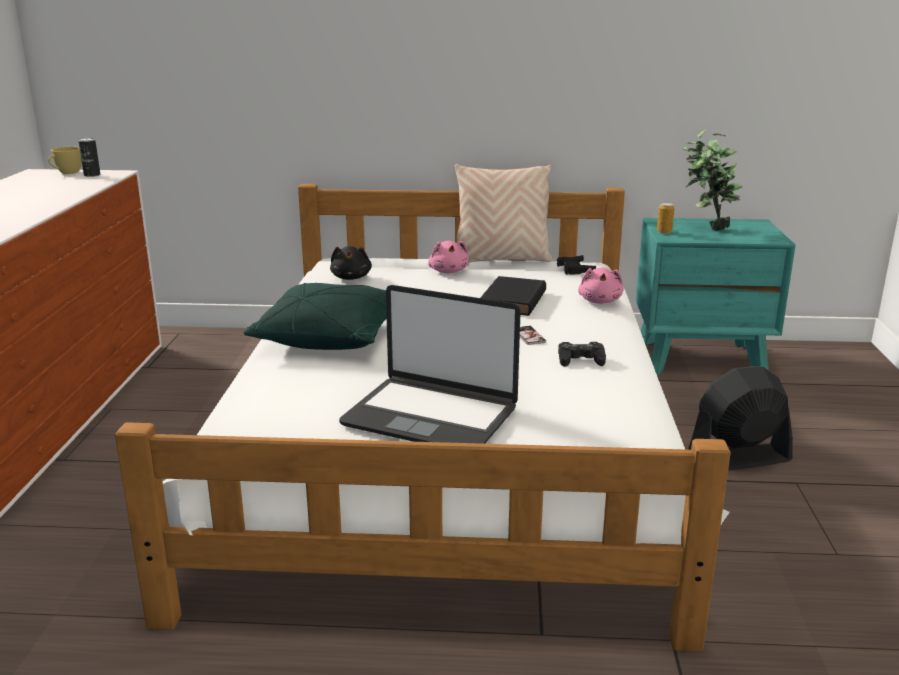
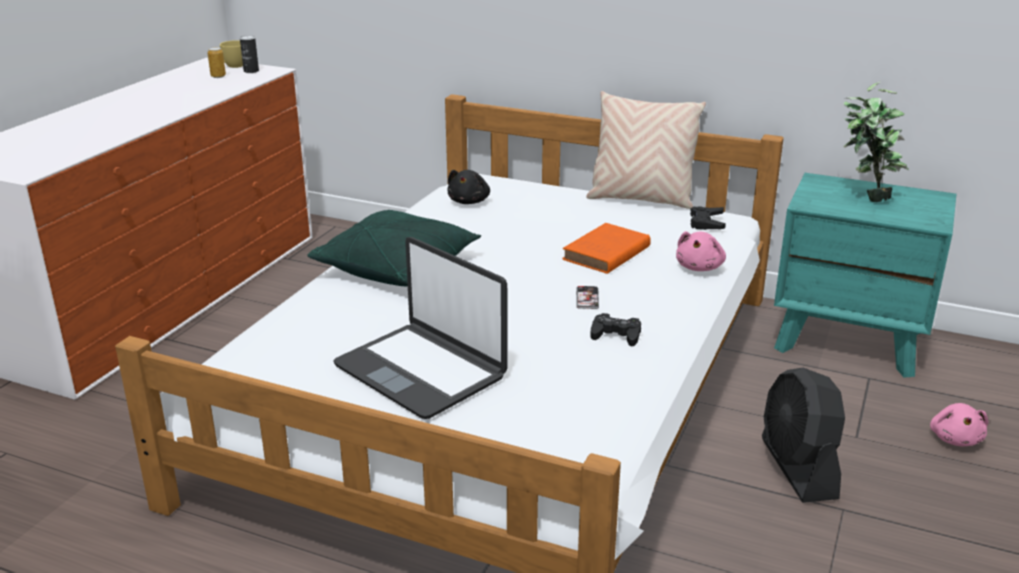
camera: 20 degrees right, 5 degrees up
pink plush toy [428,240,469,273] -> pink plush toy moved to [930,403,988,446]
black book [481,276,546,316] -> orange book [562,223,651,274]
can [657,203,674,234] -> can moved to [207,47,226,78]
black fan [688,366,793,470] -> black fan turned 105 degrees counterclockwise [762,368,845,503]

